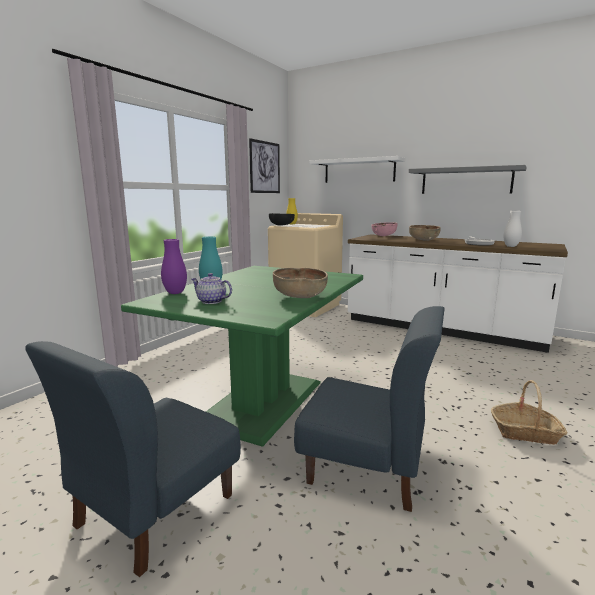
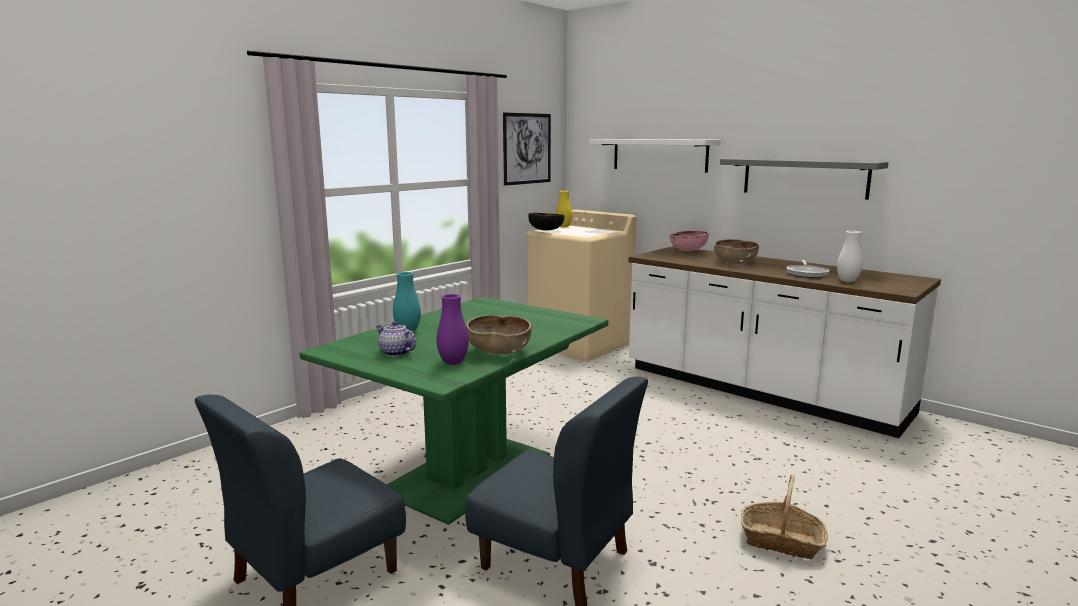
camera: 10 degrees right, 0 degrees up
purple vase [161,239,187,294] -> purple vase moved to [436,294,469,365]

